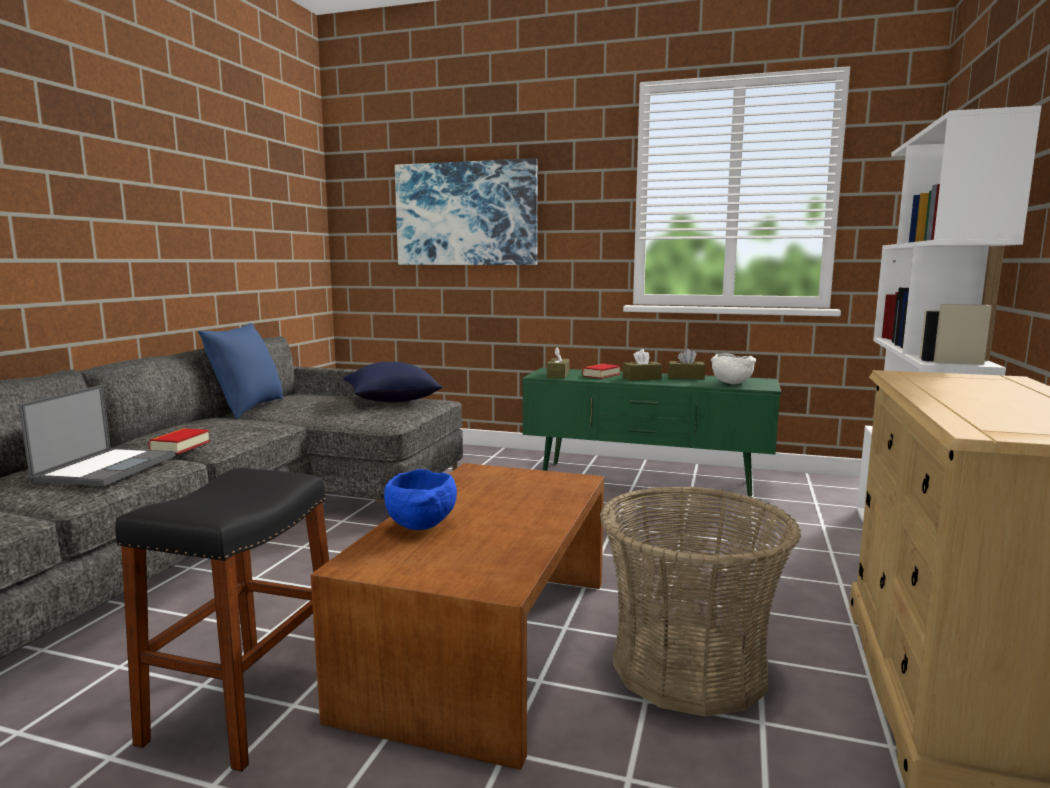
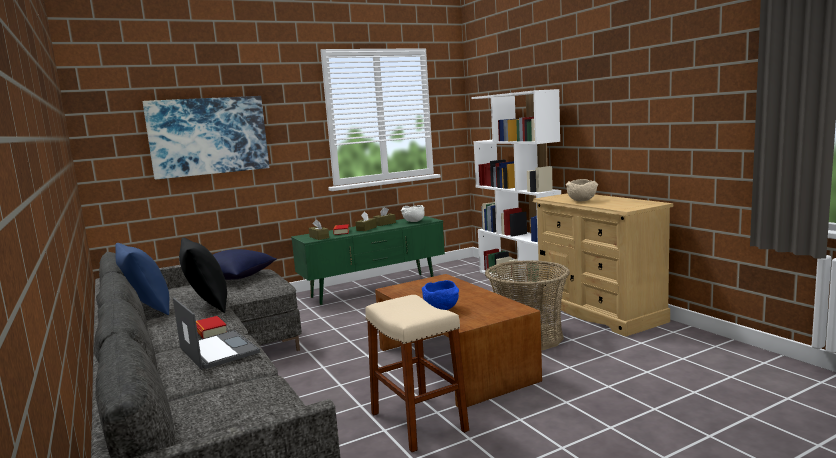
camera: 45 degrees left, 0 degrees up
black stool [115,468,329,772] -> beige stool [365,295,469,452]
none -> black pillow [179,237,227,313]
none -> beige bowl [566,179,598,202]

